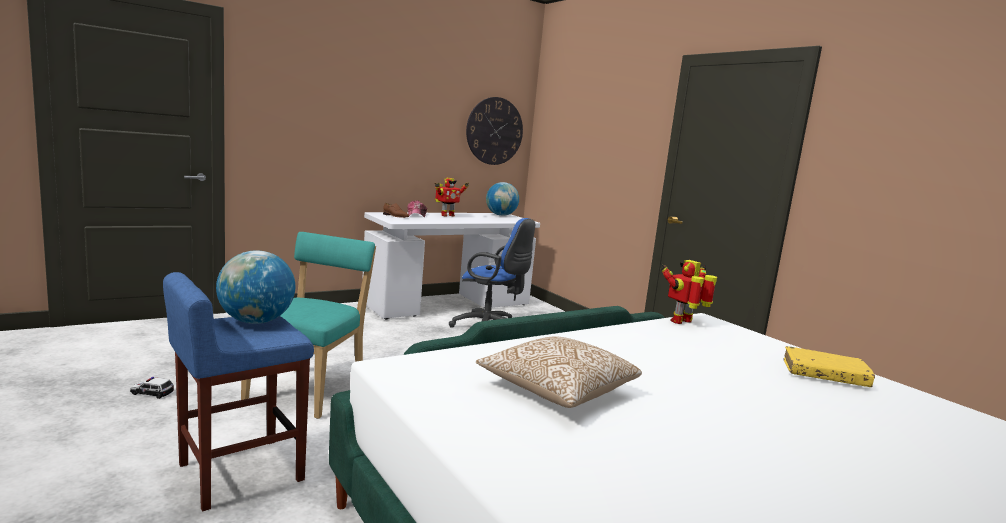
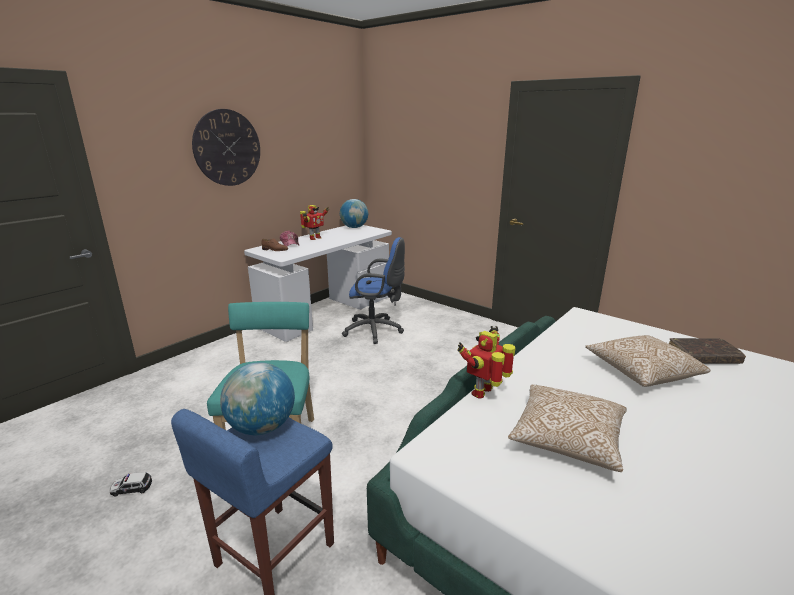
camera: 15 degrees left, 10 degrees up
wall clock [466,97,523,165] -> wall clock moved to [192,109,260,186]
toy robot [661,260,717,324] -> toy robot moved to [457,326,516,399]
yellow book [783,346,875,387] -> brown book [669,338,746,364]
none -> pillow [585,335,710,387]

